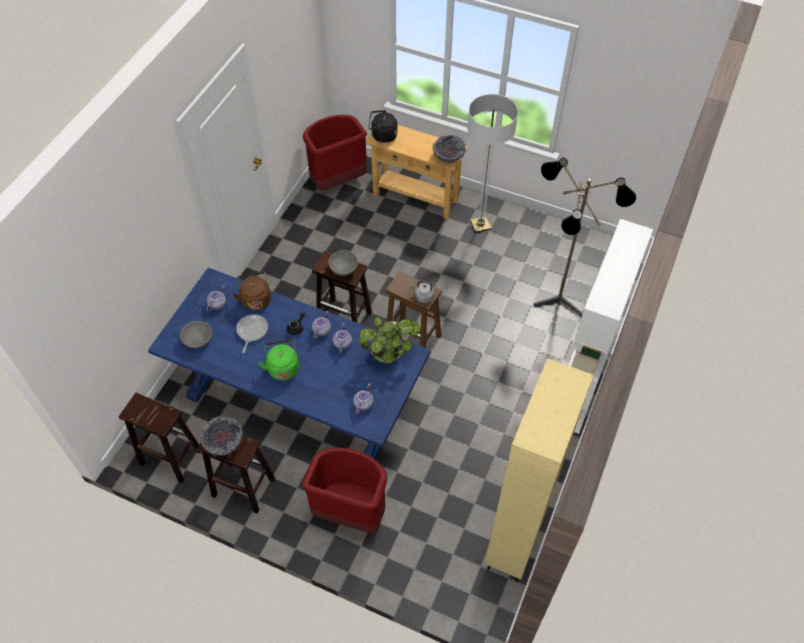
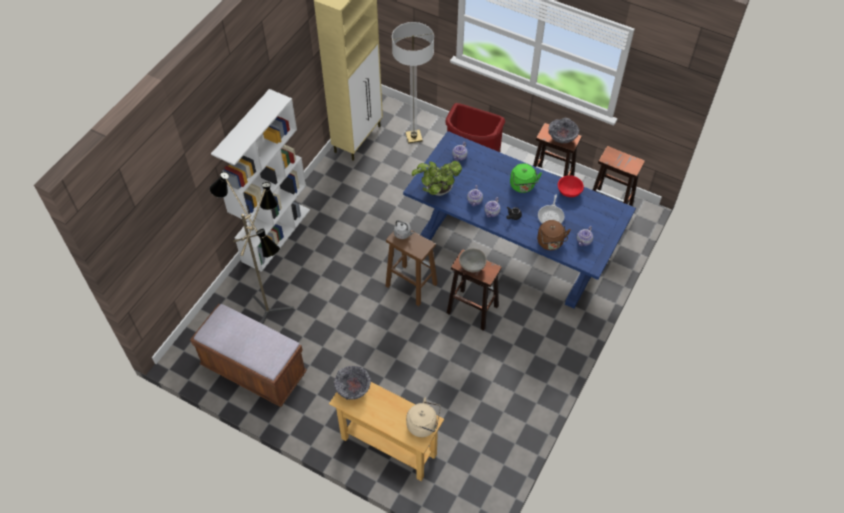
camera: 175 degrees left, 0 degrees up
grey bowl [180,321,212,348] -> none
red trash can [303,114,367,190] -> none
black kettle [368,110,398,143] -> beige kettle [406,397,441,437]
floor lamp [467,94,518,233] -> floor lamp moved to [392,22,434,144]
none -> brown bench [190,304,307,407]
none -> red bowl [558,175,584,197]

